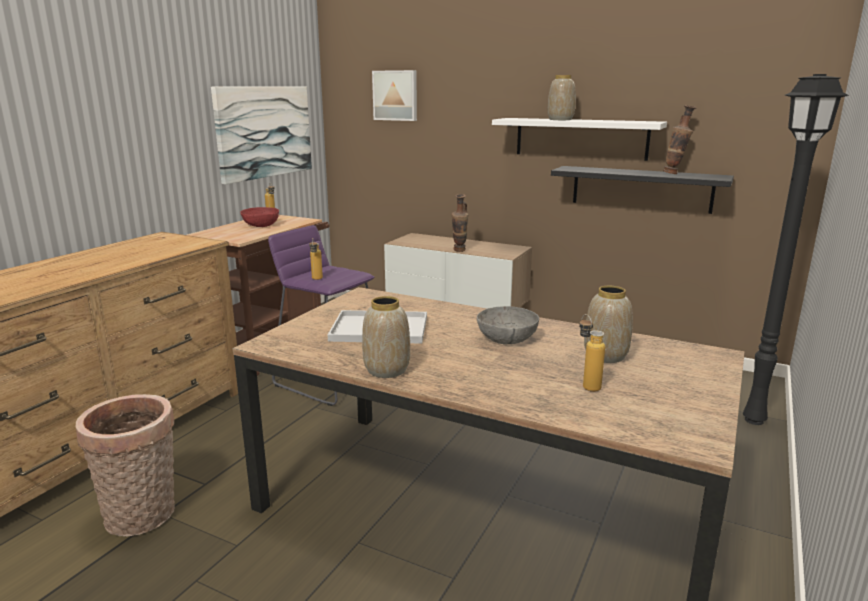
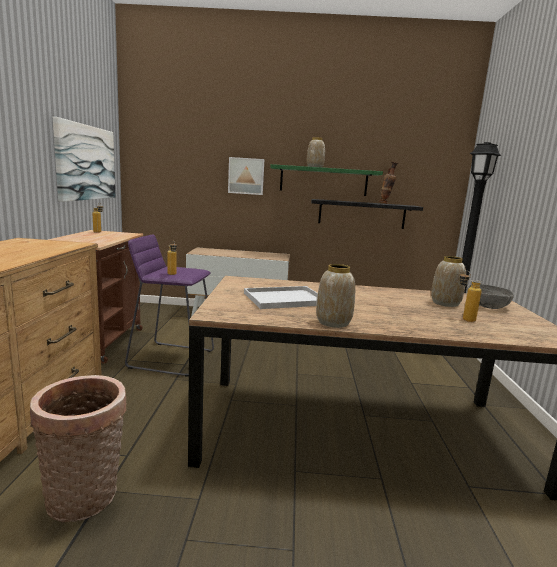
camera: 25 degrees left, 5 degrees down
red bowl [240,207,279,227] -> none
picture [372,70,417,121] -> picture moved to [228,157,265,195]
vase [451,194,469,252] -> none
grey bowl [477,306,539,345] -> grey bowl moved to [467,284,514,309]
white shelf [492,118,667,161] -> green shelf [270,164,383,196]

